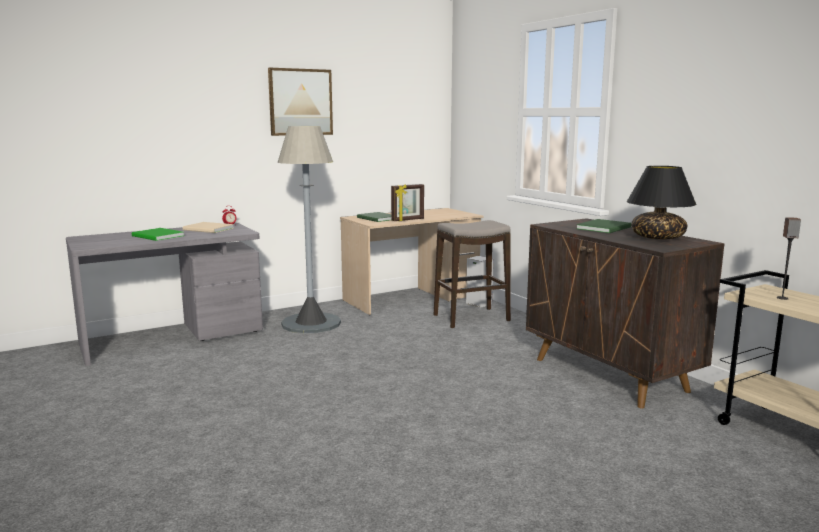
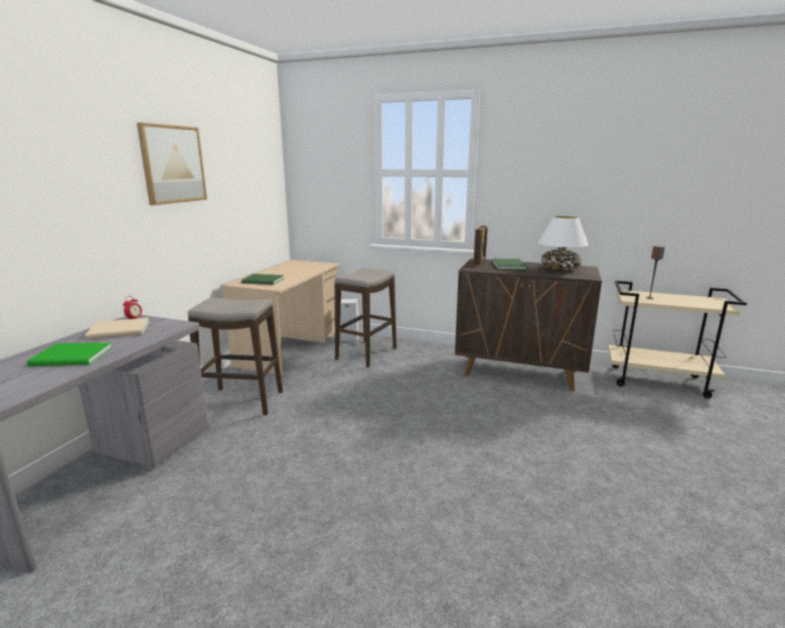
camera: 40 degrees left, 5 degrees up
grey floor lamp [278,126,341,333] -> stool [188,298,283,415]
picture frame [391,184,424,221] -> picture frame moved to [473,225,488,265]
black table lamp [627,166,697,240] -> white table lamp [538,216,589,270]

